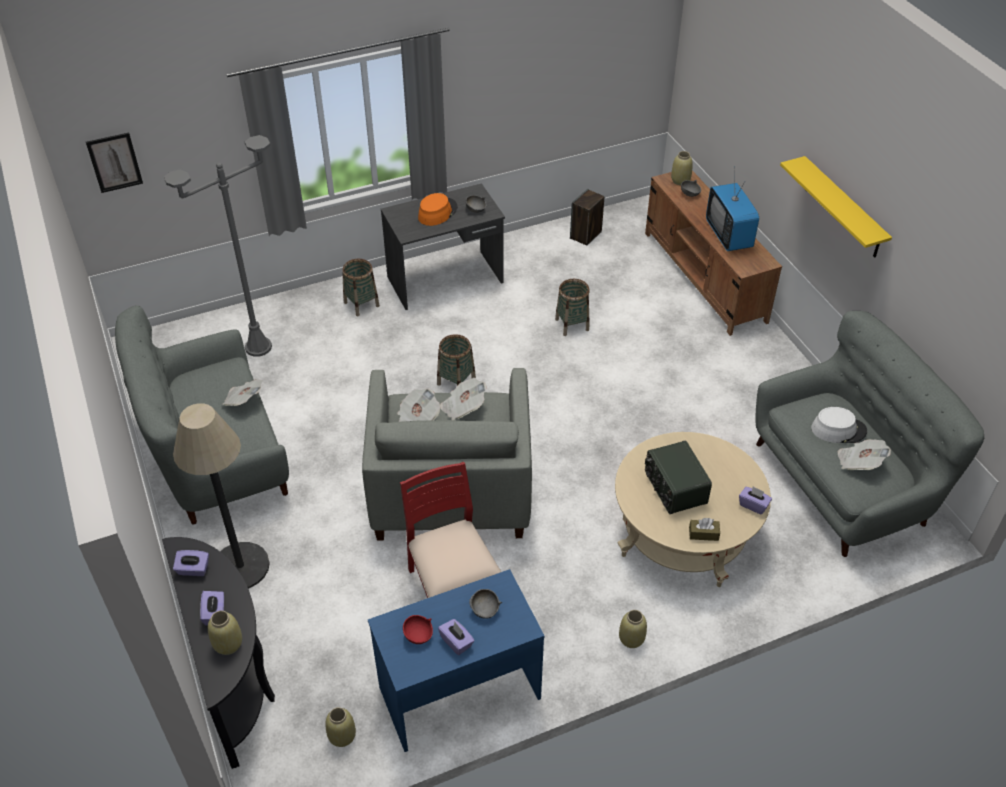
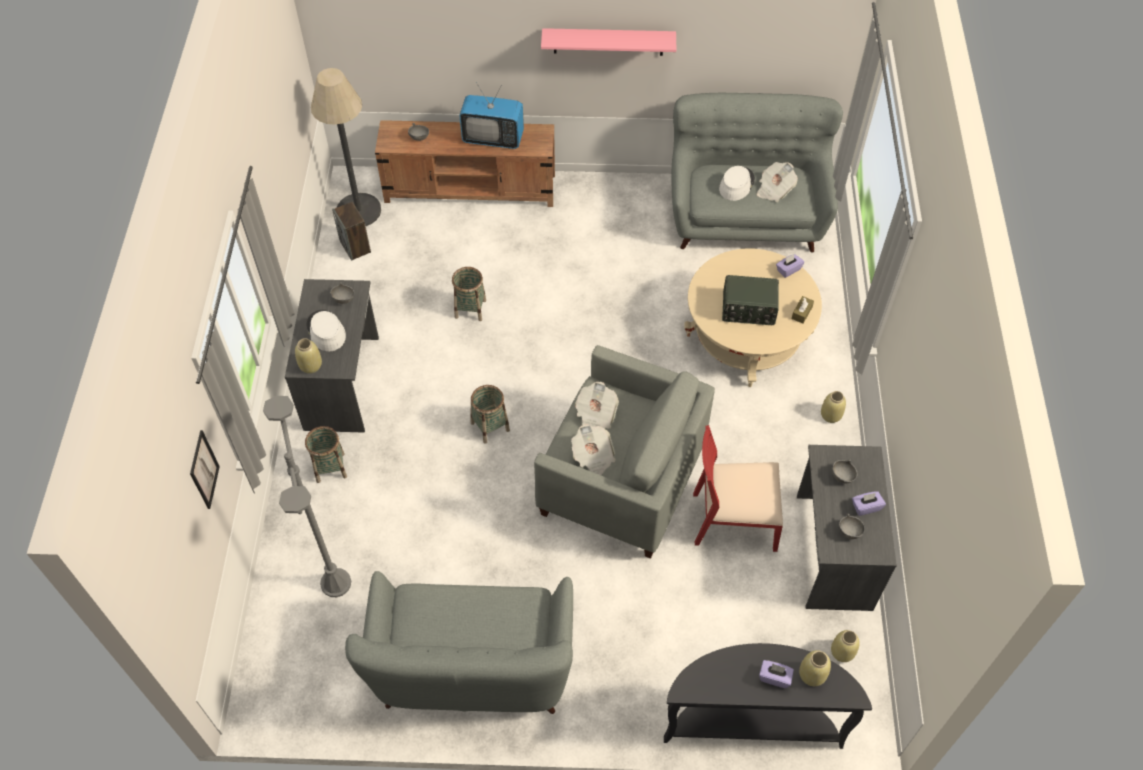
camera: 65 degrees left, 10 degrees up
picture [86,133,143,193] -> picture moved to [190,430,220,509]
floor lamp [173,403,270,588] -> floor lamp moved to [311,68,381,226]
purple tissue box [173,550,209,576] -> none
newspaper [222,379,263,406] -> none
blue desk [368,569,545,752] -> grey desk [797,445,897,611]
red bowl [403,615,433,644] -> grey bowl [839,513,865,539]
orange hat [418,193,457,226] -> white hat [307,310,346,351]
beige vase [671,151,693,185] -> beige vase moved to [295,338,322,374]
yellow shelf [780,156,892,257] -> pink shelf [541,28,676,56]

